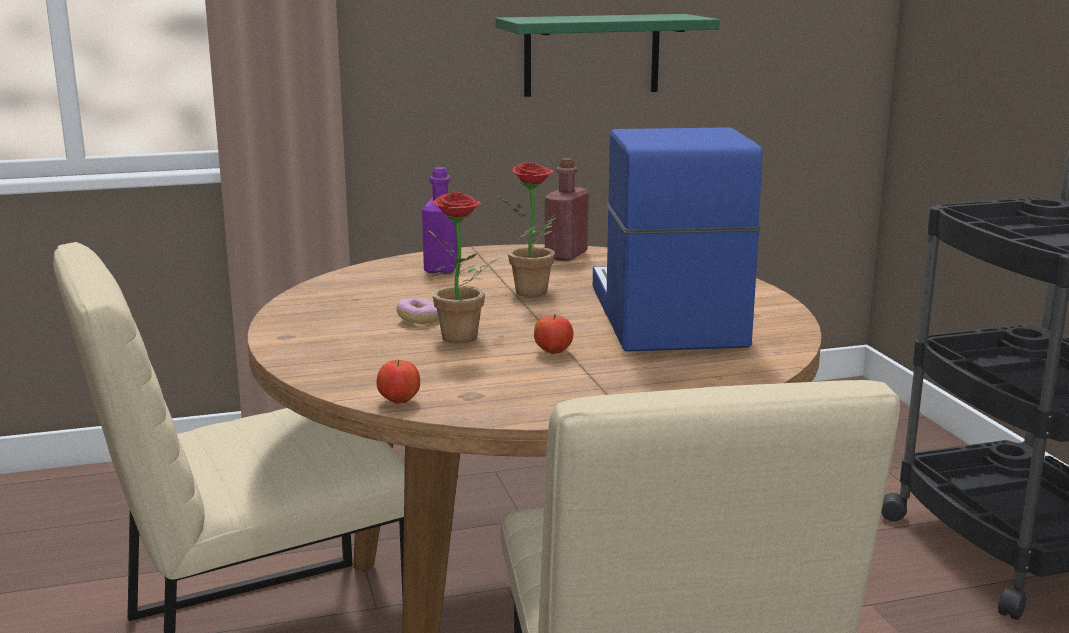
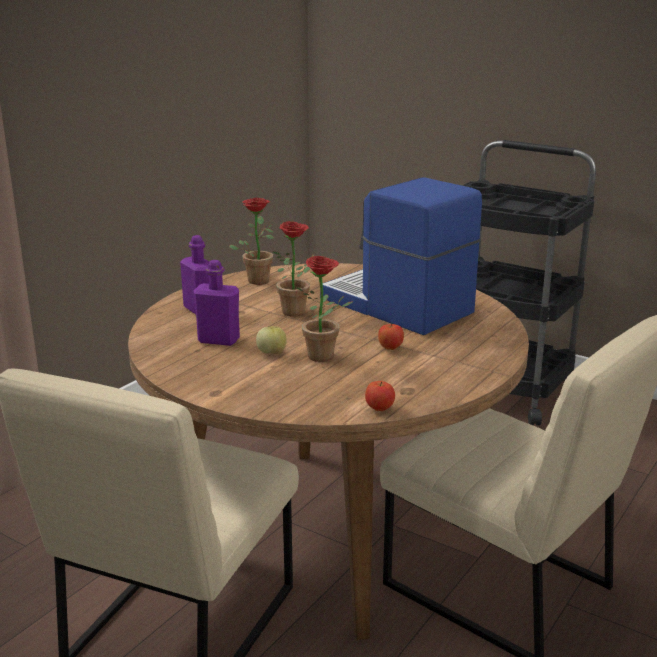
camera: 40 degrees left, 5 degrees up
donut [397,298,439,324] -> apple [256,326,287,354]
green shelf [495,14,720,97] -> none
red bottle [545,158,589,261] -> potted plant [229,198,274,285]
none -> purple bottle [194,260,240,346]

